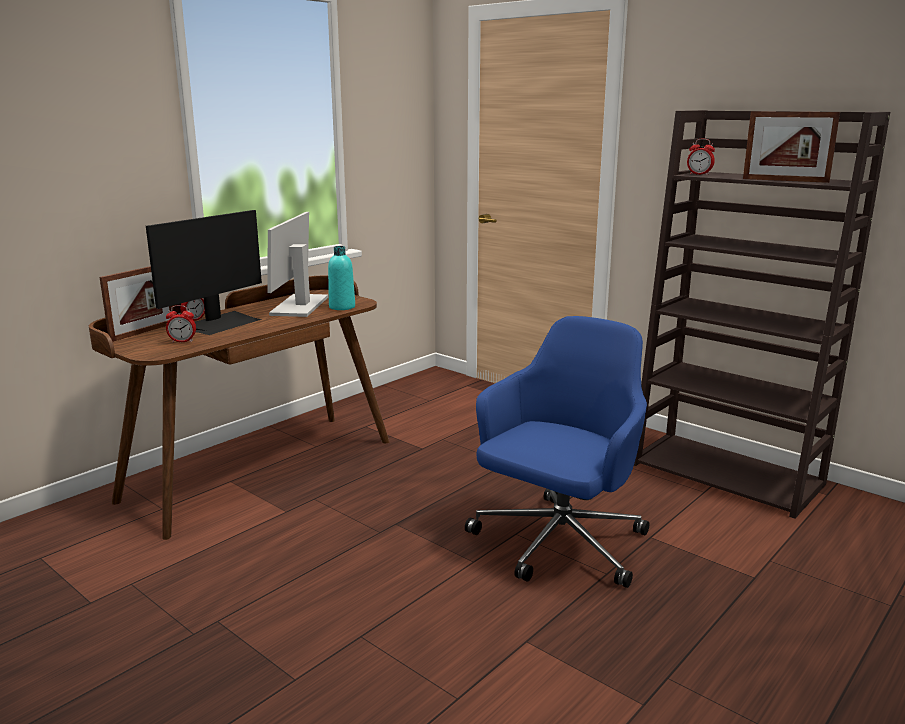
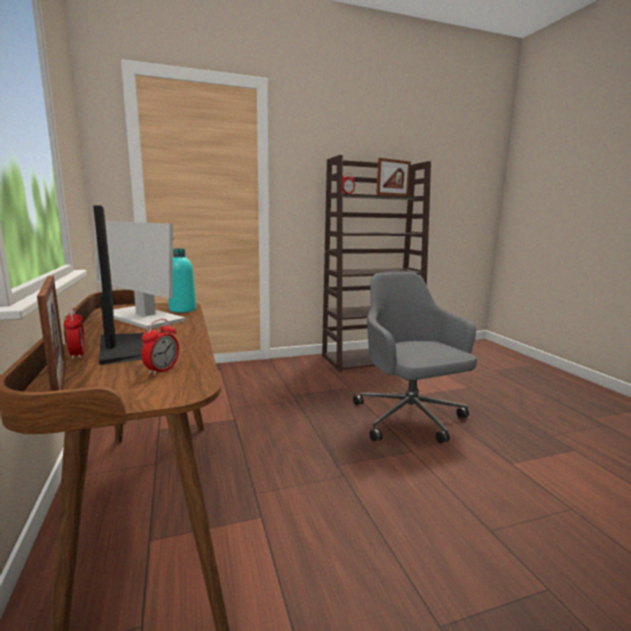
camera: 60 degrees left, 5 degrees down
blue office chair [465,316,649,588] -> grey office chair [353,272,477,443]

